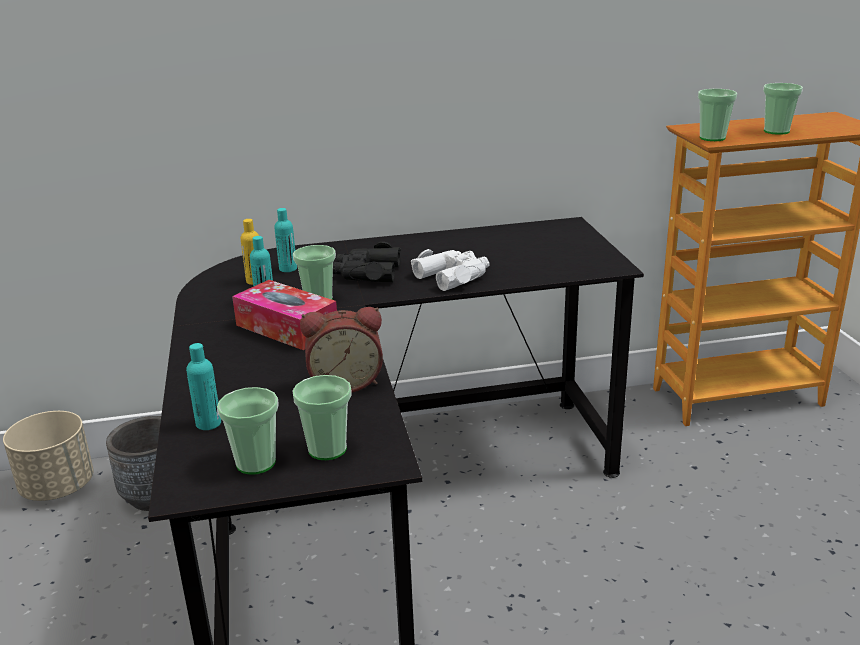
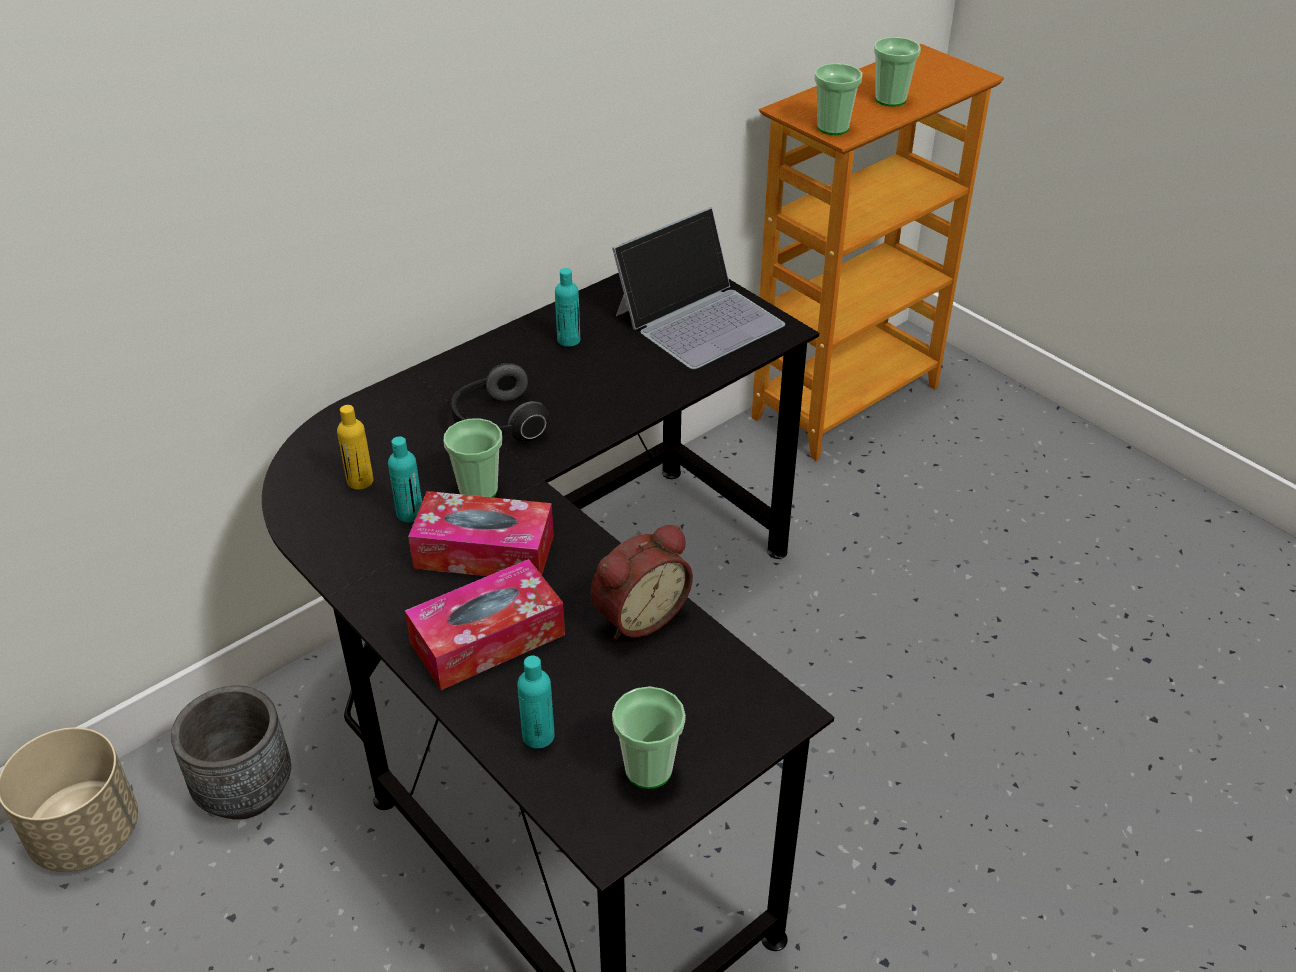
camera: 30 degrees left, 15 degrees up
turquoise bottle [274,208,297,272] -> turquoise bottle moved to [555,268,580,347]
cup [293,375,352,460] -> none
black binoculars [333,241,401,282] -> headphones [451,363,550,441]
white binoculars [411,249,490,291] -> none
none -> tissue box [405,559,565,690]
none -> laptop [612,207,785,369]

